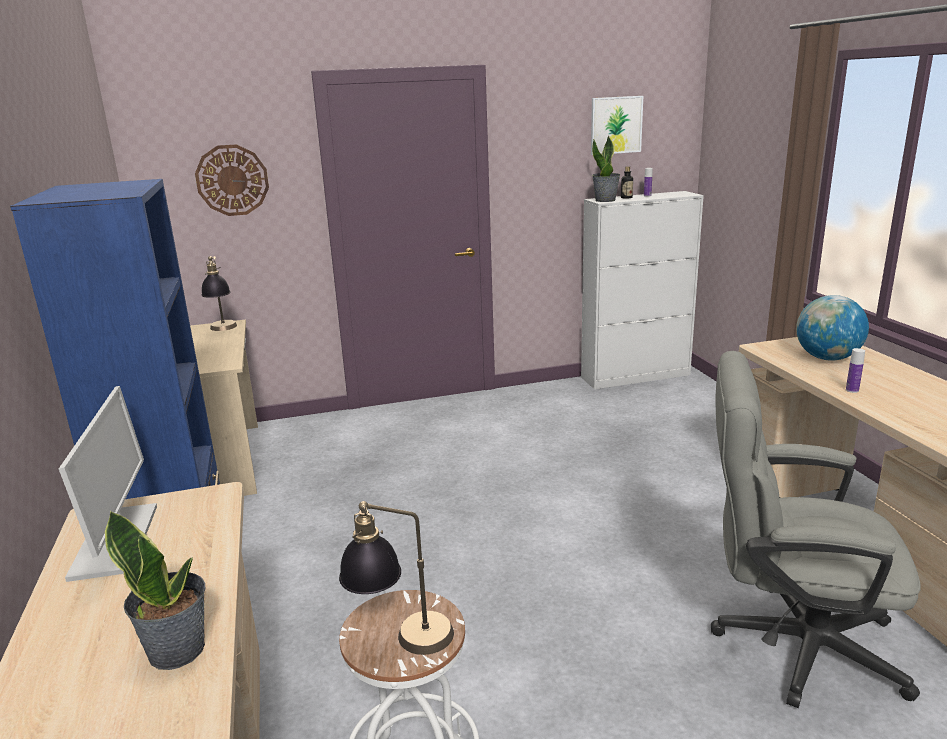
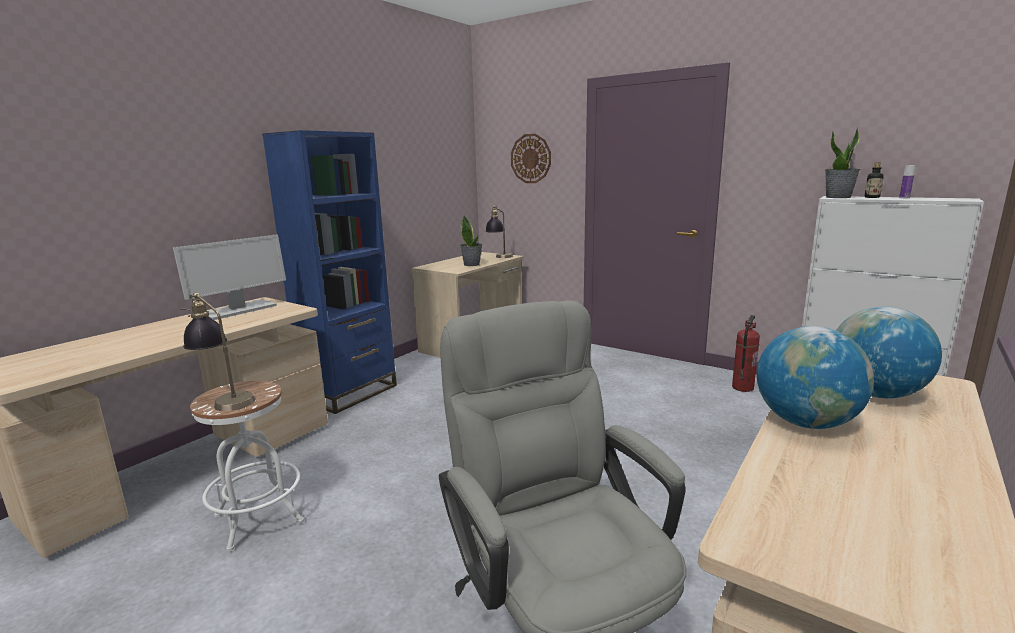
camera: 50 degrees right, 5 degrees down
potted plant [105,510,205,670] -> potted plant moved to [460,215,482,266]
picture [591,96,643,155] -> none
bottle [846,348,865,393] -> globe [757,326,874,429]
none -> fire extinguisher [732,315,760,392]

